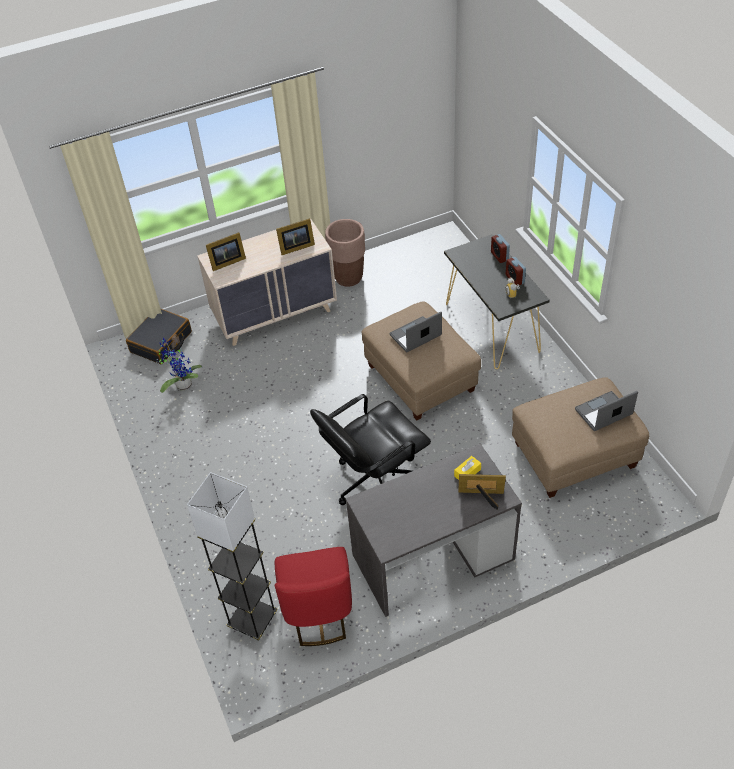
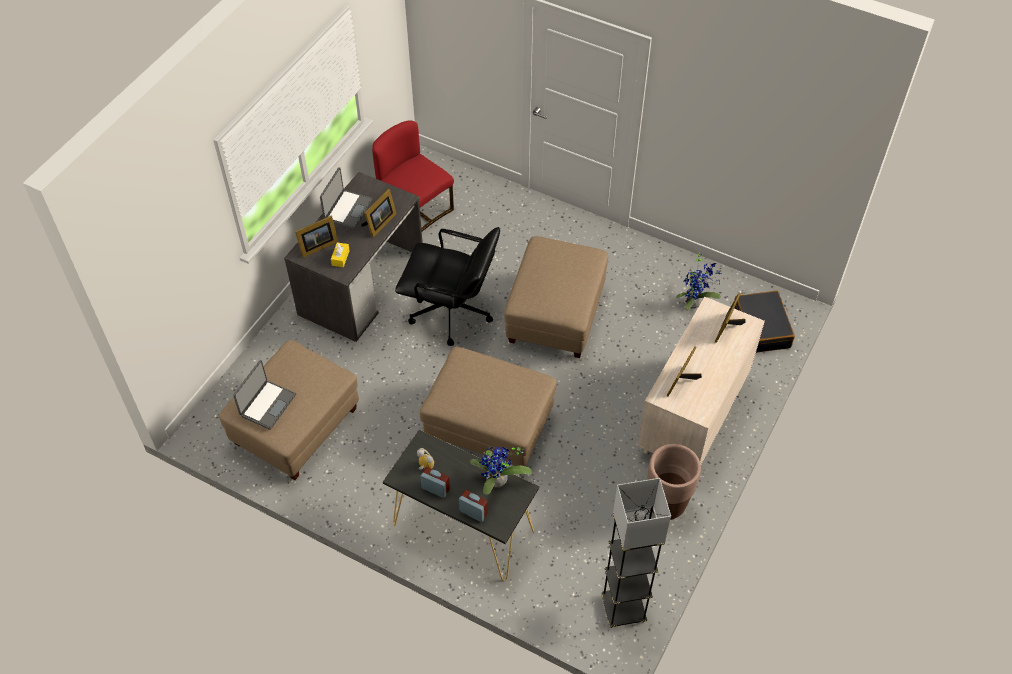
camera: 140 degrees right, 5 degrees up
grey floor lamp [187,472,277,641] -> grey floor lamp moved to [601,478,671,628]
black office chair [310,394,431,505] -> black office chair turned 90 degrees clockwise [395,227,500,346]
laptop [390,312,442,352] -> laptop moved to [320,167,372,229]
none -> picture frame [361,189,397,238]
none -> potted plant [470,447,532,495]
none -> beige ottoman [504,236,608,358]

